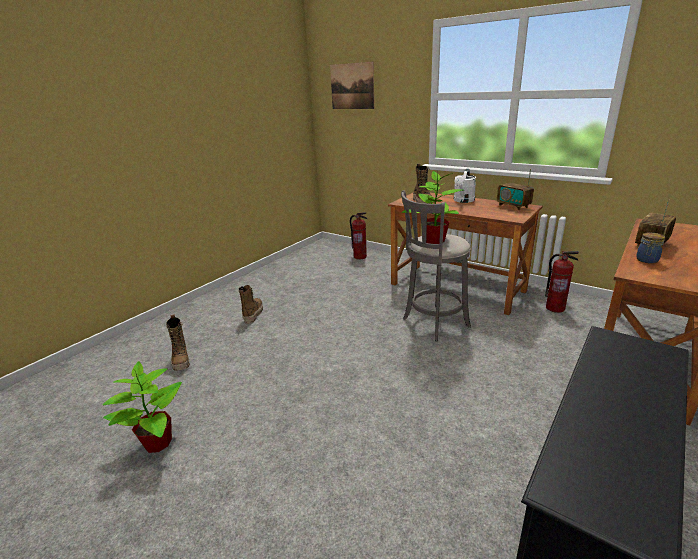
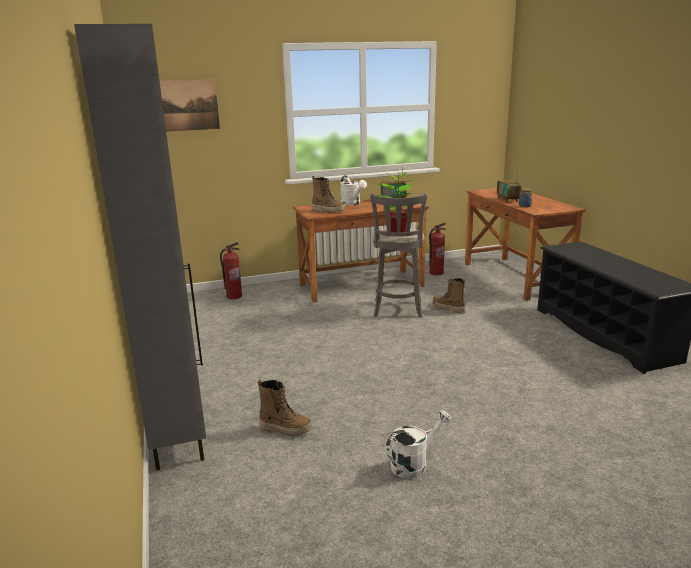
camera: 55 degrees left, 5 degrees down
potted plant [103,361,182,453] -> white watering can [386,410,451,479]
boot [239,285,263,324] -> boot moved to [433,278,466,314]
none -> grey cabinet [74,24,206,470]

